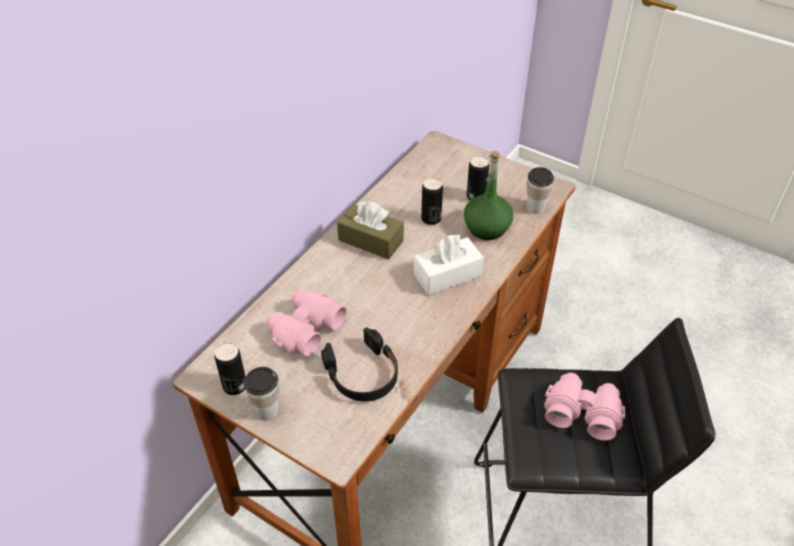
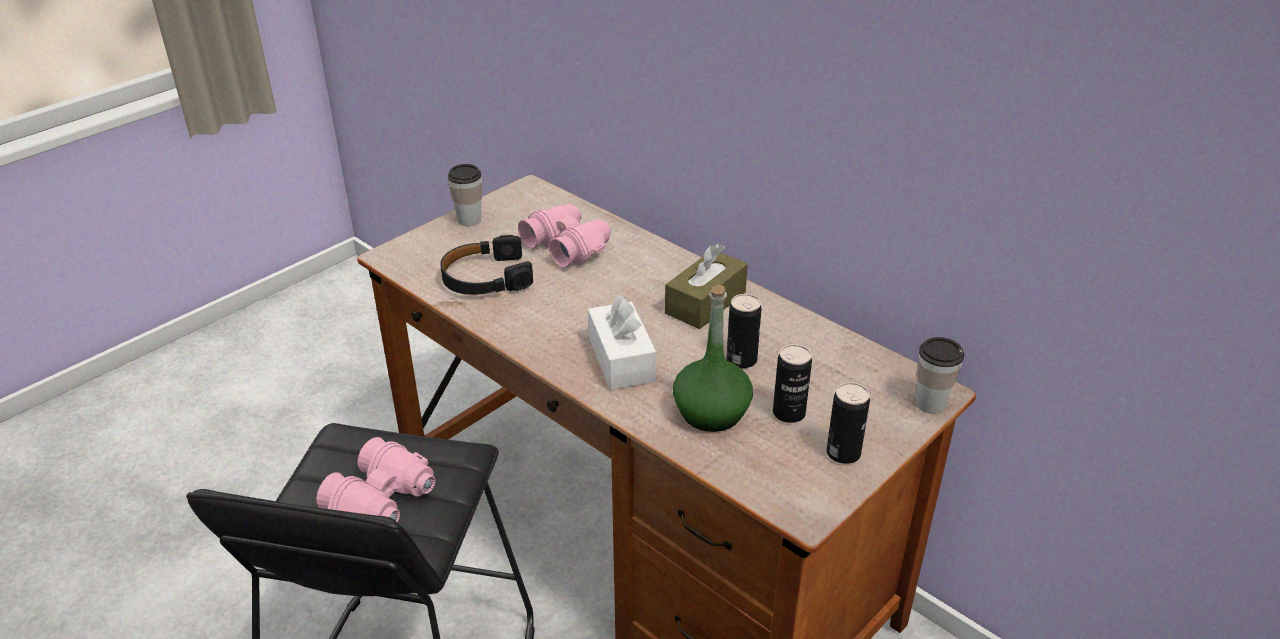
camera: 100 degrees right, 10 degrees down
can [214,342,246,395] -> can moved to [826,382,870,464]
cup [527,167,554,214] -> cup moved to [915,337,964,414]

